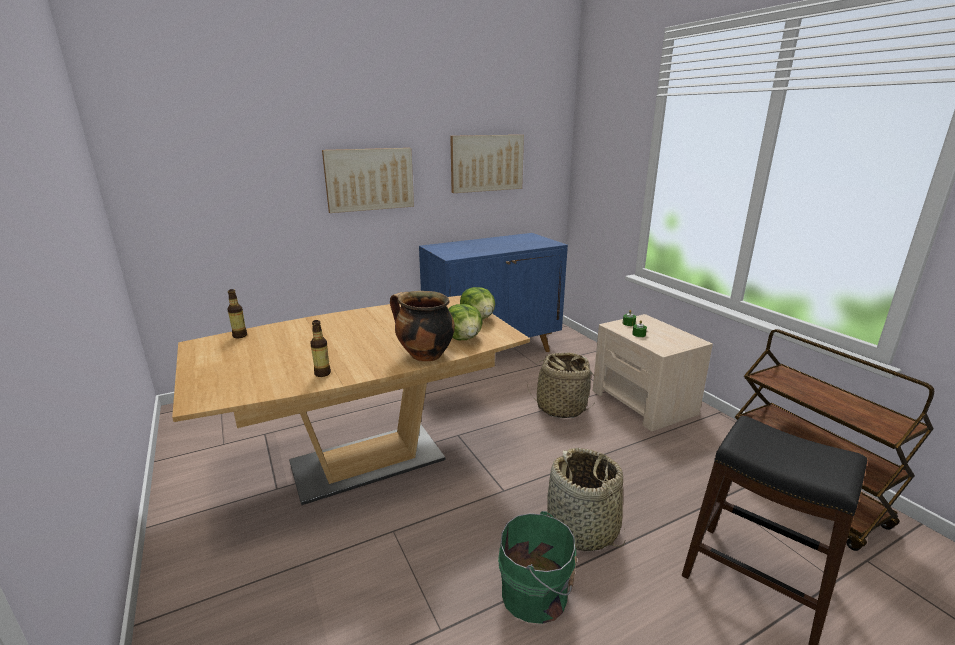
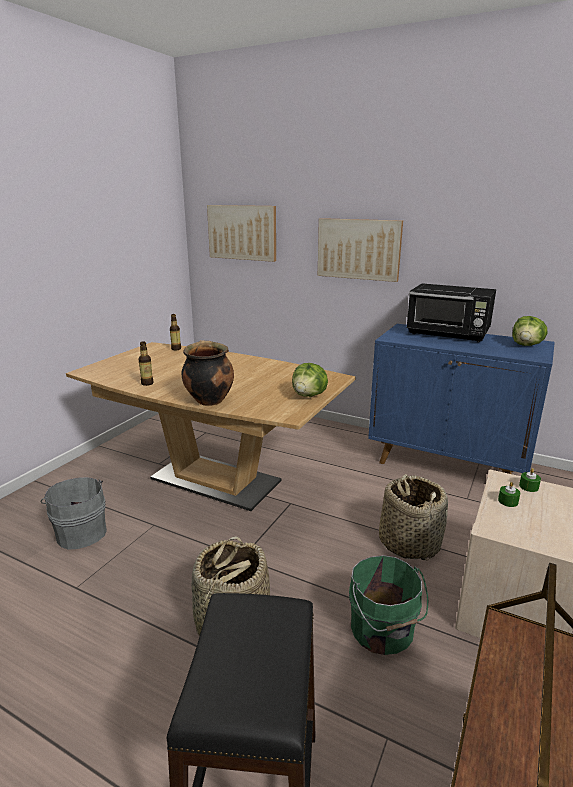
camera: 55 degrees right, 0 degrees up
lettuce [448,304,483,340] -> lettuce moved to [512,316,548,346]
picture [450,135,524,193] -> picture moved to [207,205,276,262]
green bucket [498,511,577,624] -> green bucket moved to [349,555,428,655]
none -> grey bucket [41,477,107,550]
none -> black microwave [407,283,496,342]

